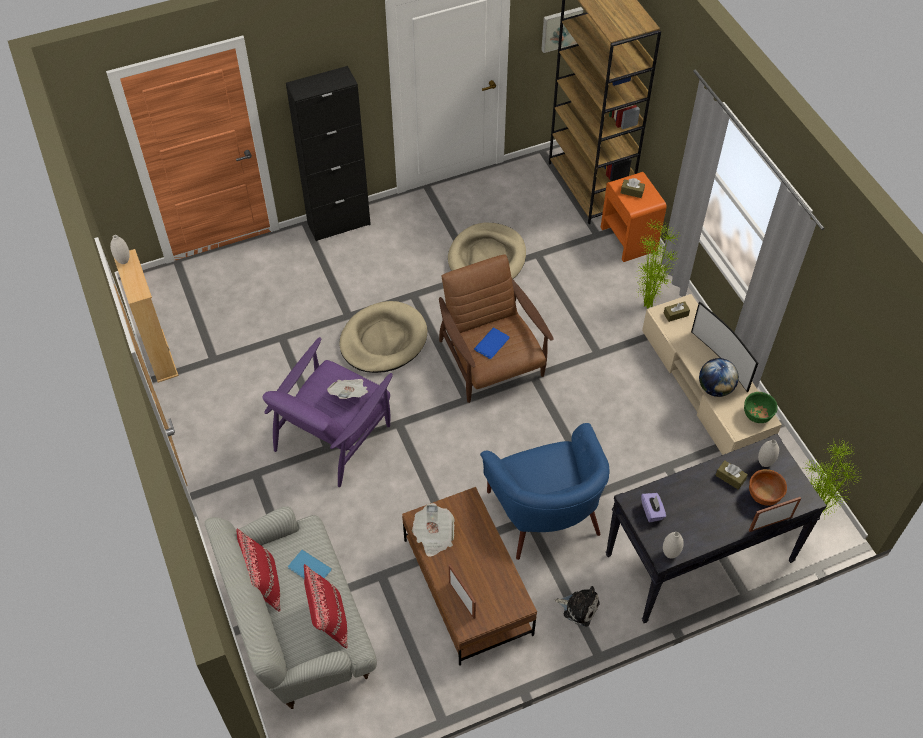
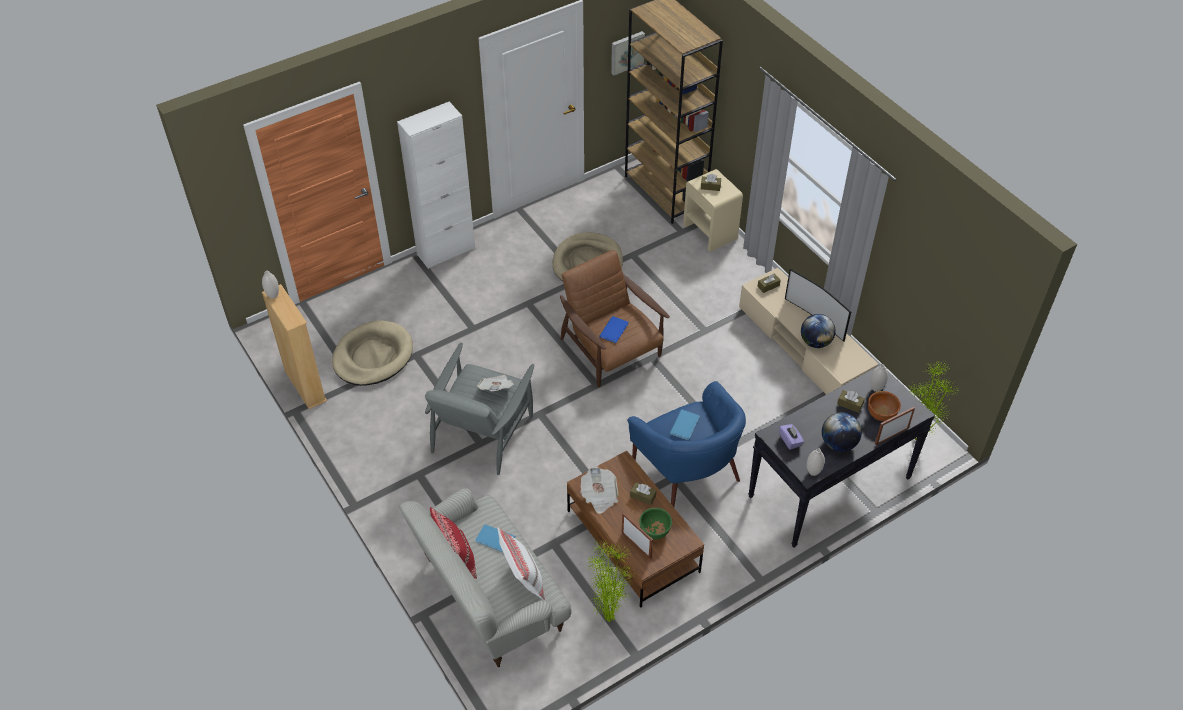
camera: 10 degrees left, 5 degrees down
purple armchair [262,337,393,487] -> grey armchair [425,342,534,475]
black cabinet [286,66,371,241] -> white cabinet [397,102,475,269]
red pillow [304,564,348,649] -> white pillow [498,528,545,600]
beige dog bed [339,301,428,373] -> beige dog bed moved to [332,320,413,386]
plush toy [554,586,600,627] -> none
orange nightstand [601,172,667,262] -> beige nightstand [683,169,743,252]
potted plant [634,219,680,309] -> potted plant moved to [584,541,635,622]
green bowl [744,392,778,423] -> green bowl moved to [639,508,672,539]
none -> brown tissue box [630,482,656,505]
none -> blue book [670,410,699,440]
none -> globe [822,412,862,452]

